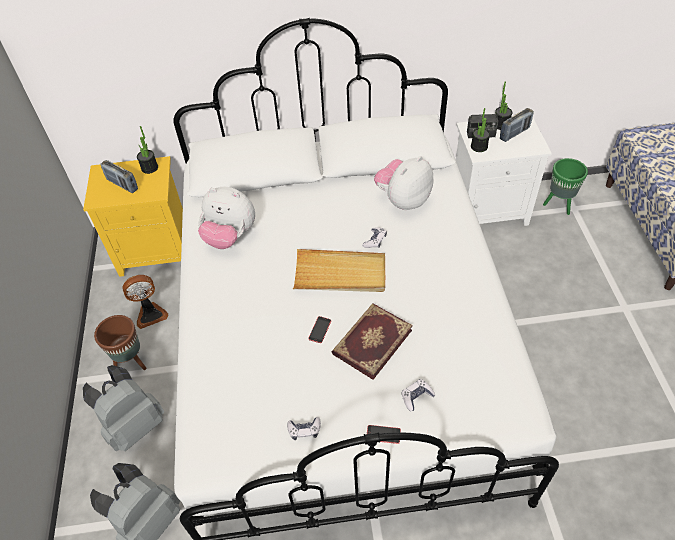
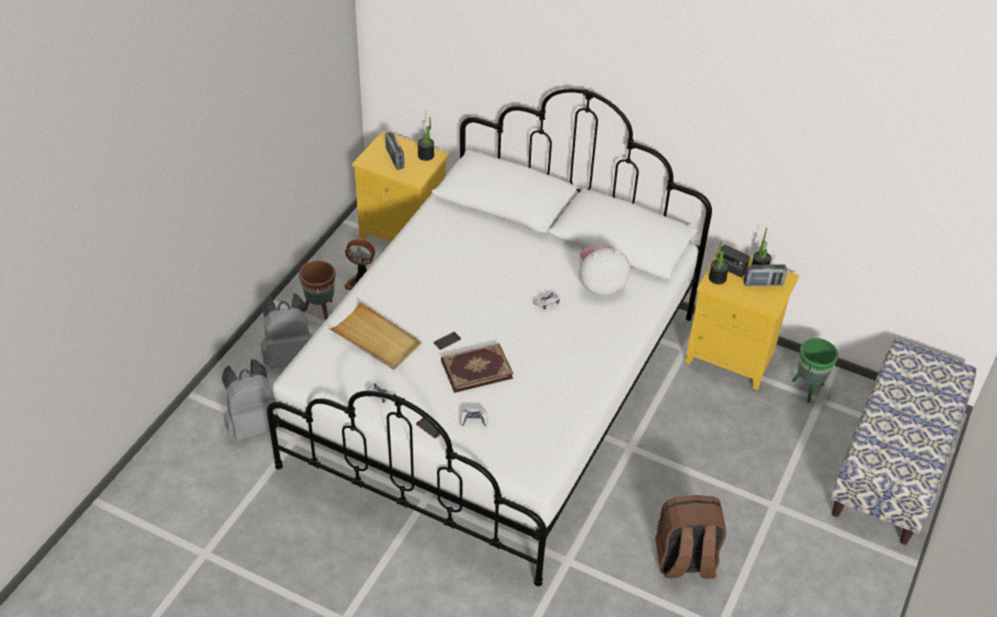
camera: 30 degrees right, 5 degrees down
plush toy [198,187,255,249] -> none
beige tray [293,249,385,292] -> beige tray moved to [328,301,422,370]
white nightstand [456,116,552,226] -> yellow nightstand [685,253,800,390]
none -> brown backpack [656,495,726,579]

